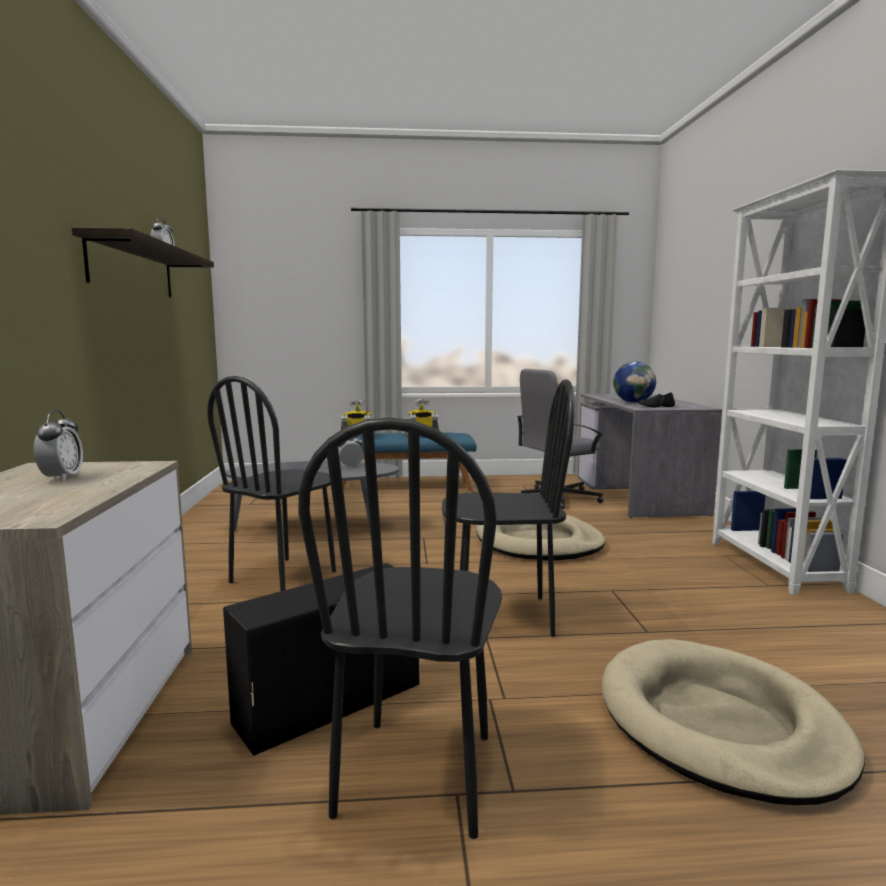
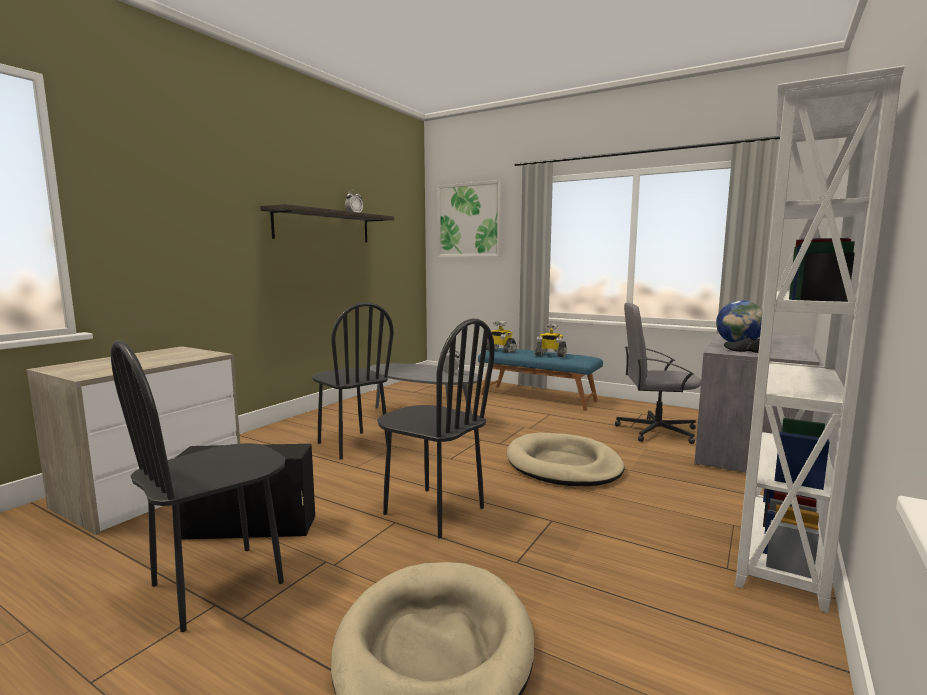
camera: 35 degrees right, 0 degrees up
alarm clock [34,410,83,481] -> none
black chair [207,376,336,591] -> black chair turned 105 degrees counterclockwise [312,302,394,460]
none -> picture [437,180,502,257]

